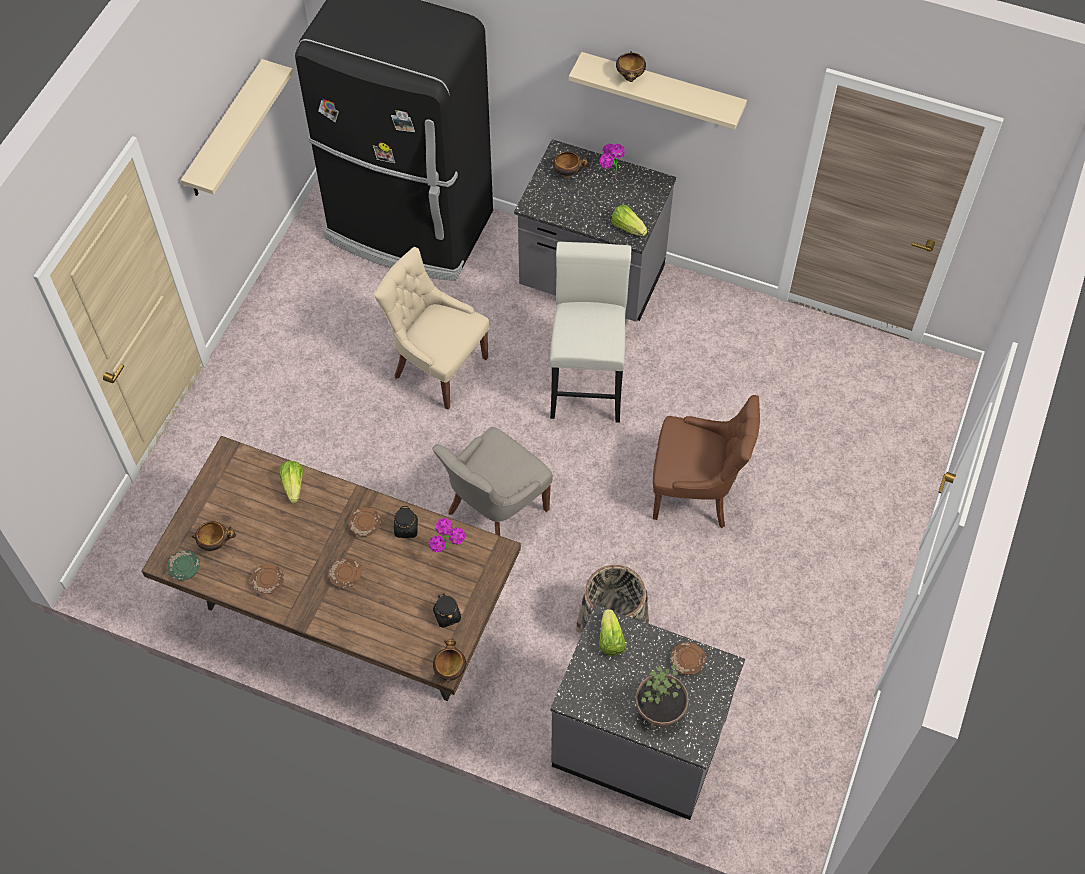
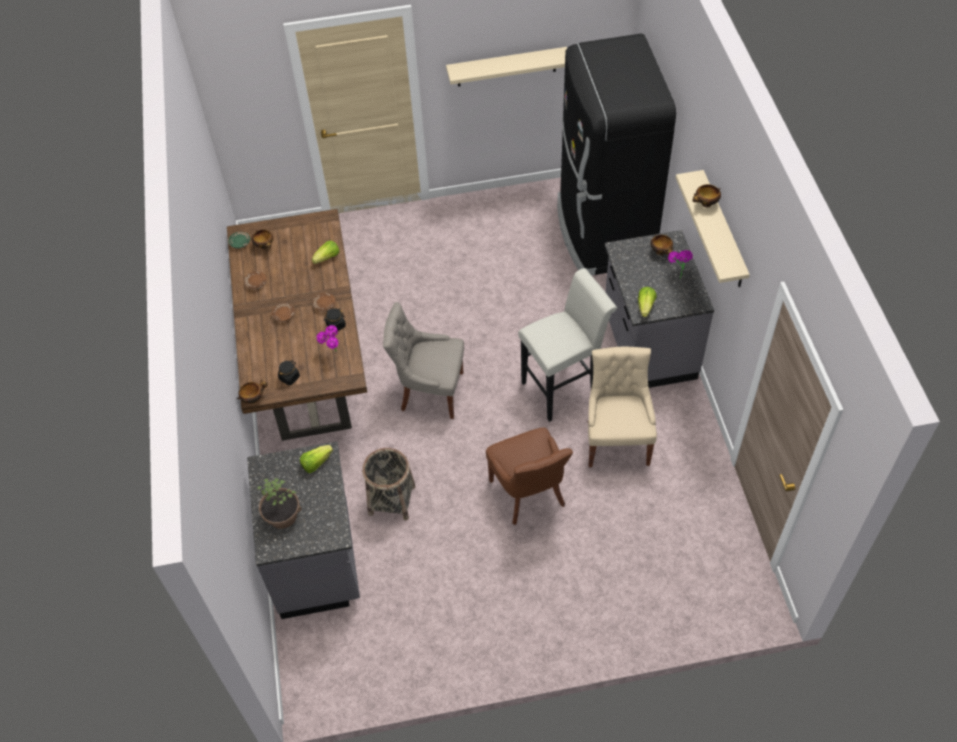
camera: 60 degrees right, 5 degrees down
beige chair [374,247,489,410] -> beige chair moved to [588,347,657,467]
brown plate [671,642,706,675] -> none

